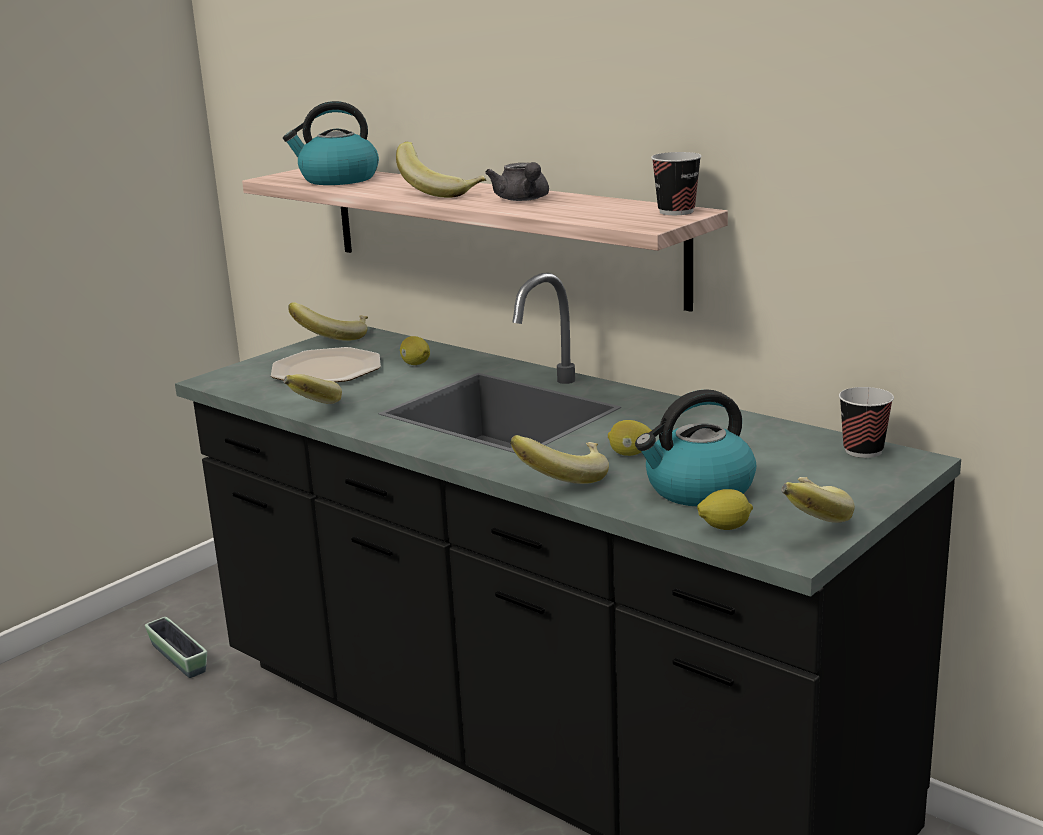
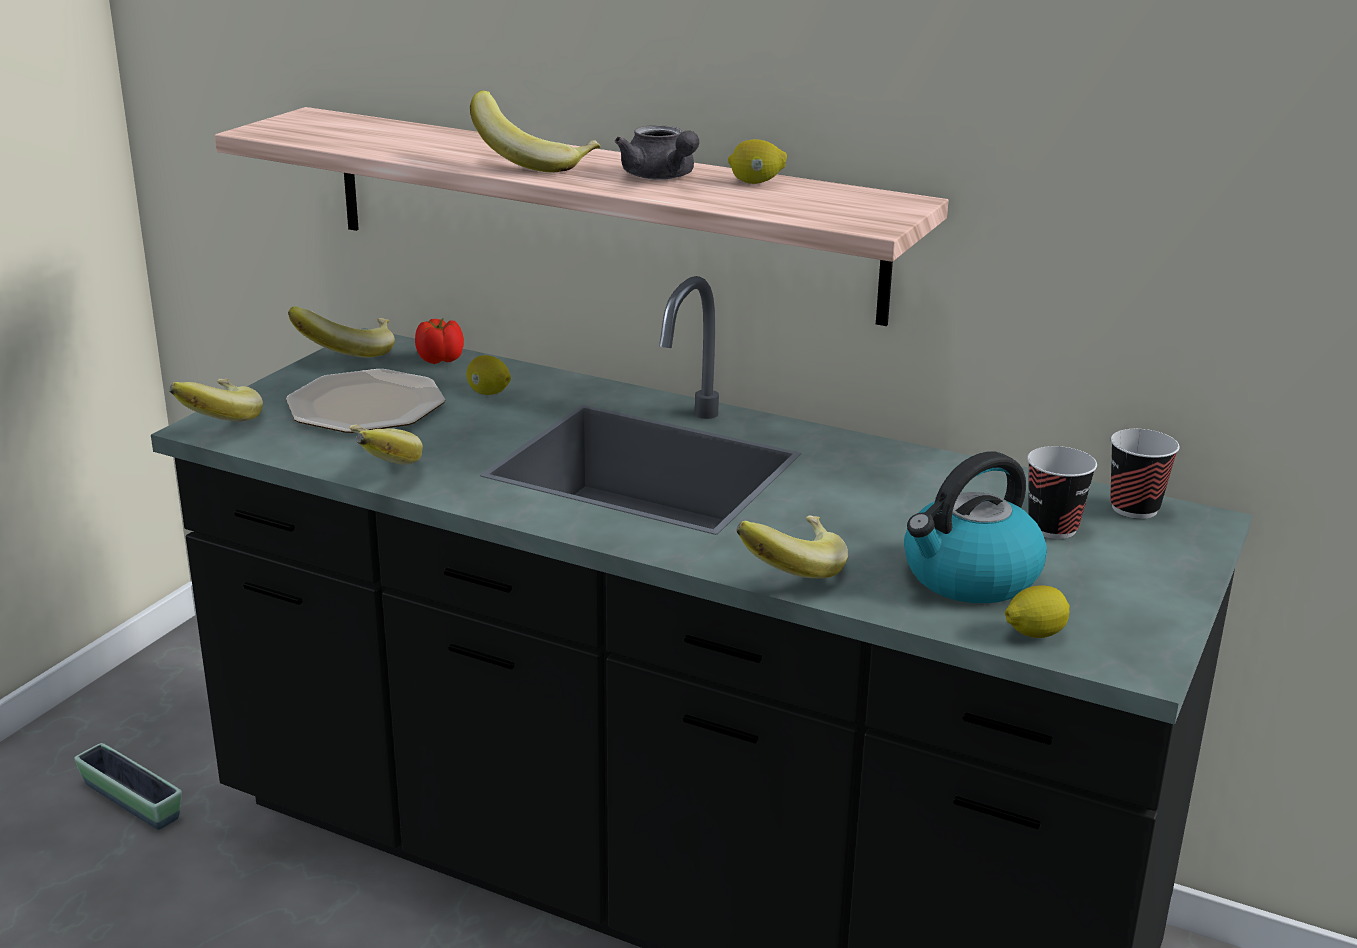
camera: 15 degrees left, 5 degrees up
kettle [283,101,379,185] -> none
lemon [608,420,652,456] -> lemon moved to [728,139,787,184]
cup [651,152,702,215] -> cup moved to [1027,446,1097,539]
banana [781,477,855,523] -> banana moved to [169,379,263,422]
none -> tomato [415,318,464,364]

